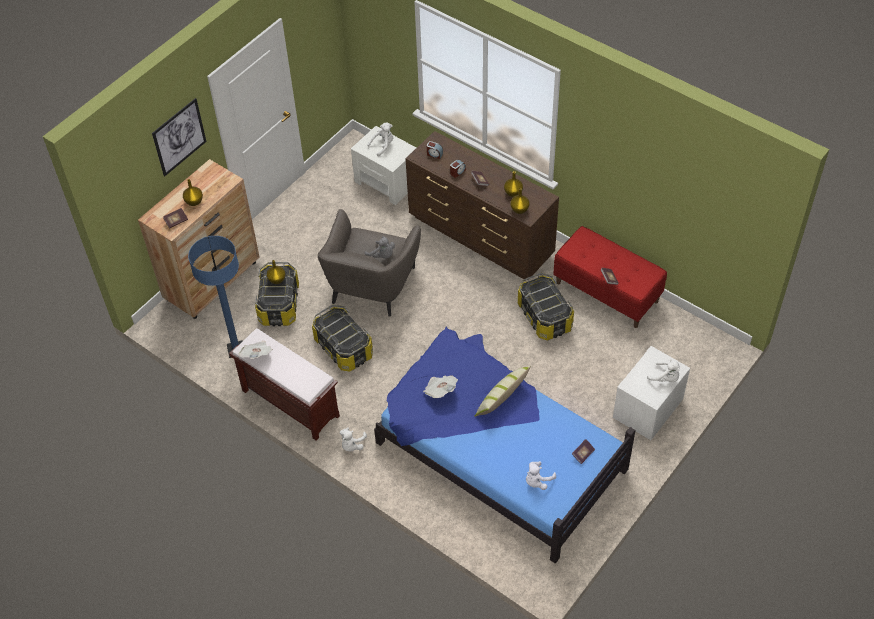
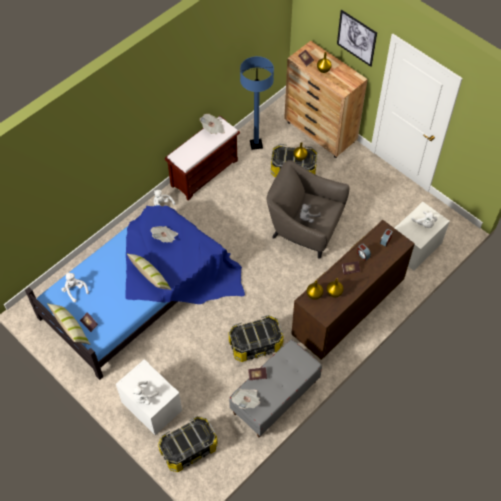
camera: 95 degrees right, 5 degrees up
storage box [312,305,373,371] -> storage box moved to [158,416,218,472]
red bench [553,226,667,328] -> grey bench [229,339,322,437]
none -> pillow [47,303,91,345]
none -> newspaper [232,389,260,409]

